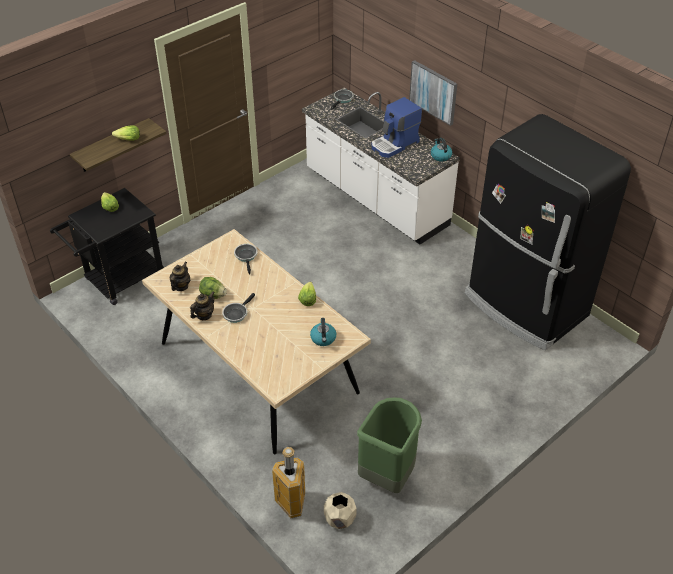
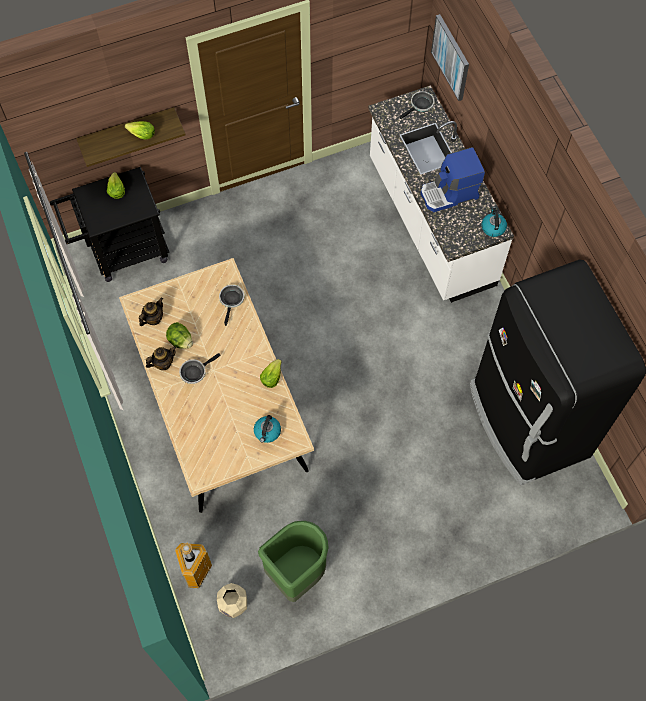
camera: 20 degrees right, 20 degrees up
picture [409,60,457,126] -> picture moved to [431,14,469,101]

